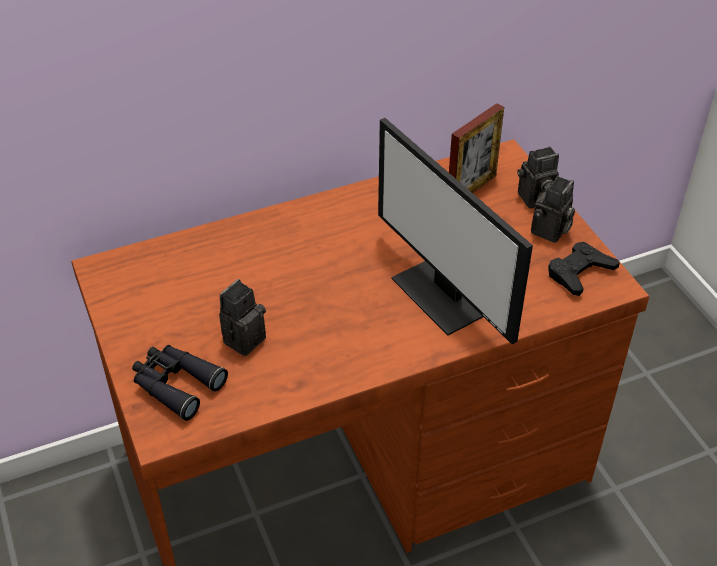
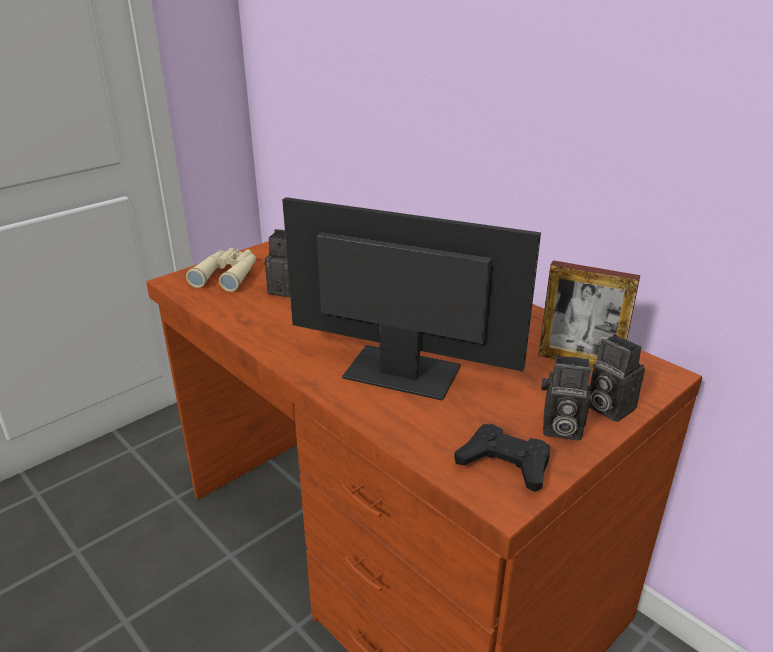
camera: 70 degrees right, 15 degrees down
black binoculars [132,345,228,421] -> beige binoculars [186,248,256,292]
monitor [378,118,533,345] -> monitor turned 75 degrees clockwise [282,197,541,401]

